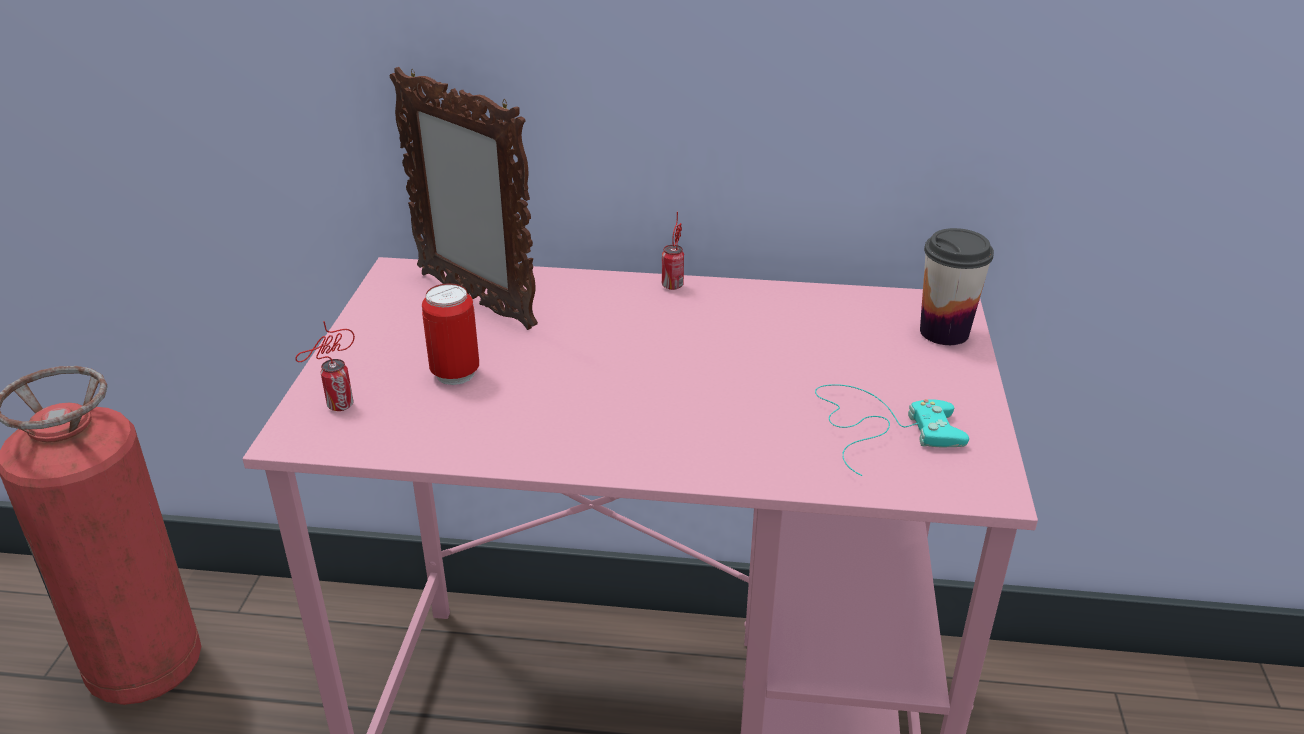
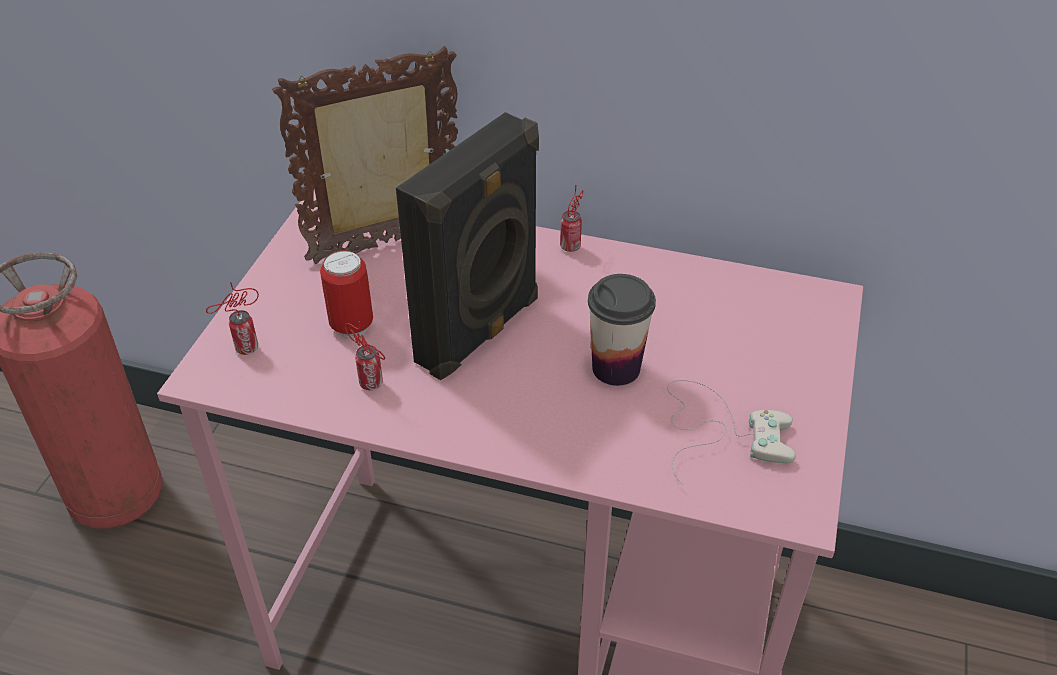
camera: 10 degrees right, 10 degrees up
picture frame [390,67,538,330] -> picture frame turned 105 degrees clockwise [272,46,458,264]
turquoise game controller [815,384,969,476] -> white game controller [667,380,796,485]
cup [920,228,994,345] -> cup moved to [588,274,656,386]
none -> can [344,321,385,390]
none -> black speaker [396,112,539,380]

